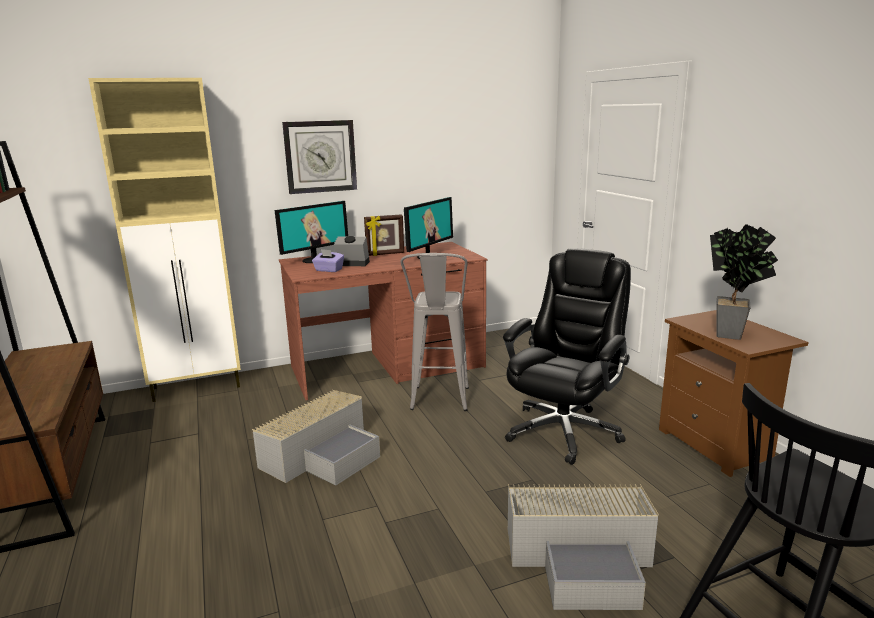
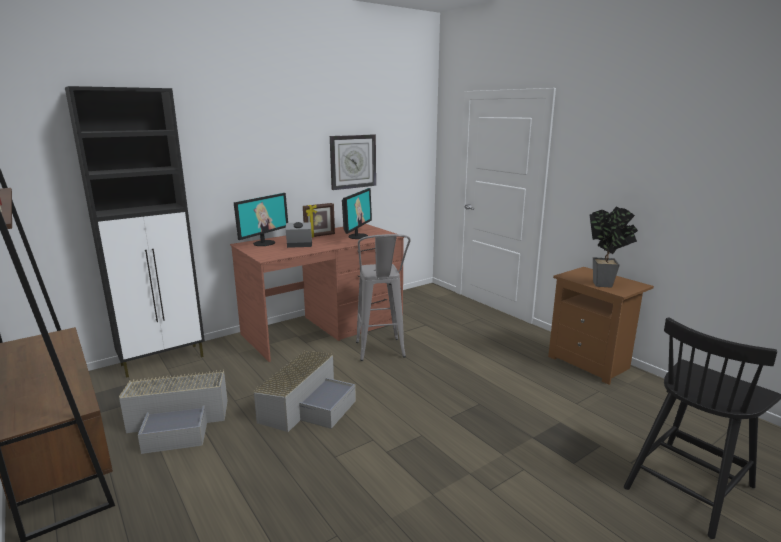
camera: 15 degrees left, 0 degrees up
beige cabinet [88,78,241,402] -> black cabinet [65,86,205,378]
wall clock [282,120,357,194] -> wall clock moved to [330,134,376,190]
purple tissue box [312,249,344,272] -> none
black office chair [503,248,631,465] -> none
grey storage box [508,484,659,610] -> grey storage box moved to [119,370,228,454]

